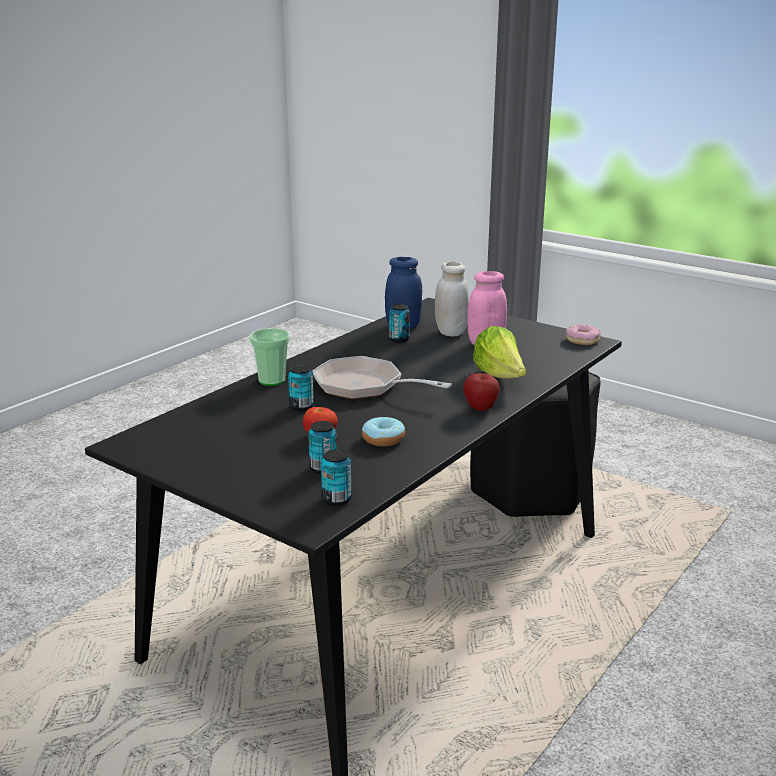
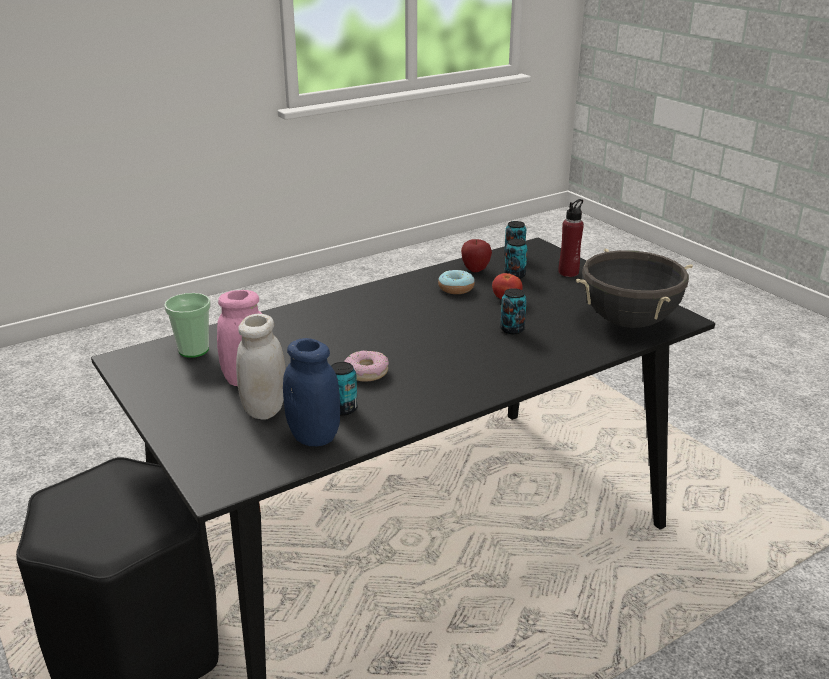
camera: 160 degrees left, 5 degrees up
cup [249,328,290,386] -> cup moved to [164,293,211,358]
frying pan [312,356,452,399] -> none
apple [463,373,500,411] -> apple moved to [461,239,492,272]
lettuce [473,326,526,379] -> none
donut [566,324,601,345] -> donut moved to [344,350,389,382]
none -> red bottle [559,199,584,277]
none -> black cooking pot [576,248,693,328]

